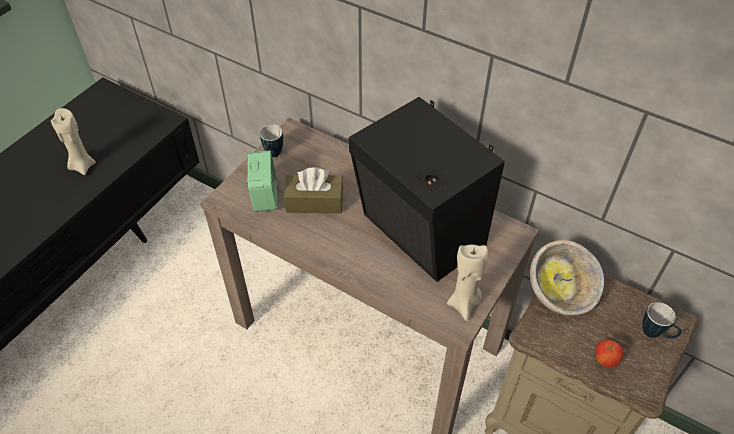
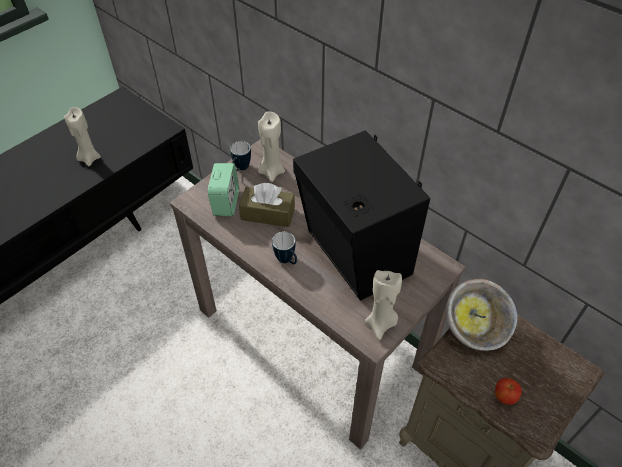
camera: 10 degrees right, 0 degrees up
mug [642,302,681,339] -> mug moved to [272,232,297,264]
none -> beige candle [258,112,285,182]

